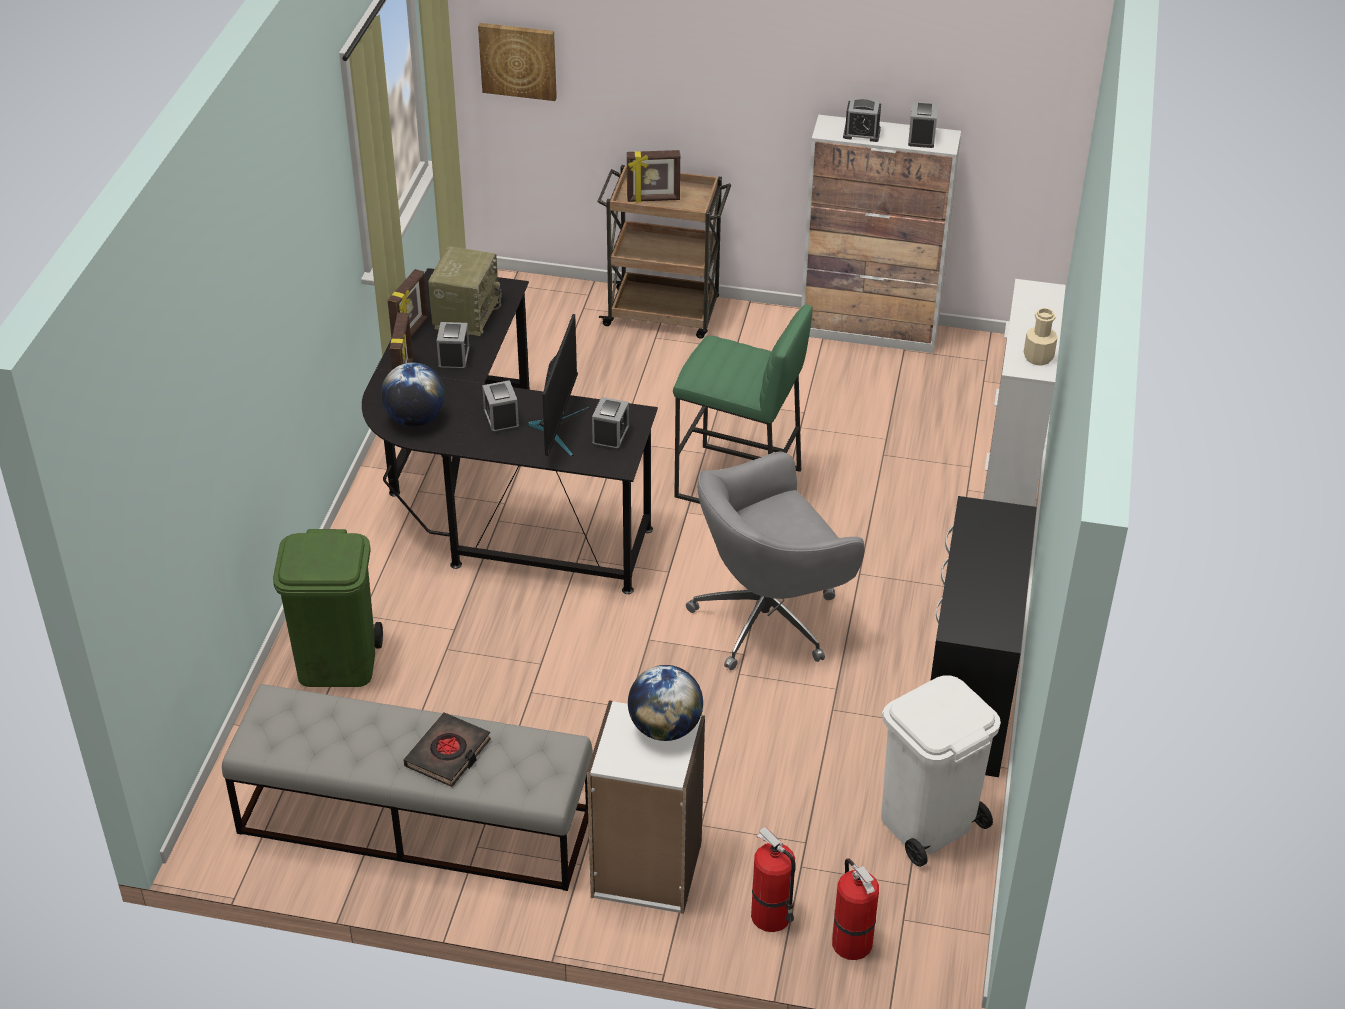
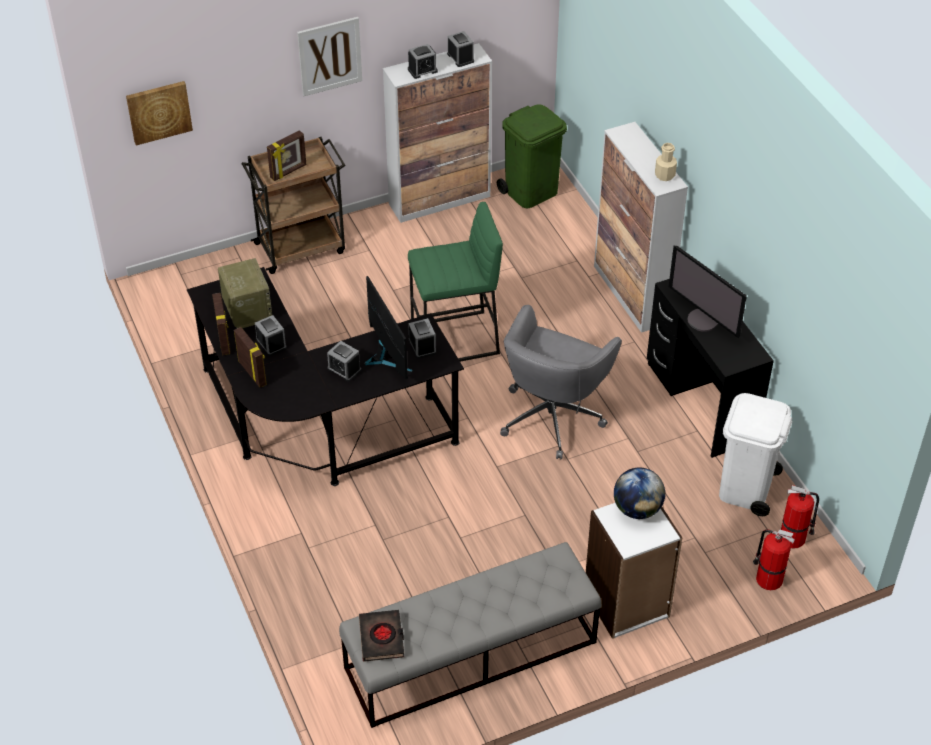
camera: 35 degrees left, 5 degrees up
green trash can [273,529,383,687] -> green trash can moved to [497,104,567,208]
globe [381,363,445,426] -> none
black book [403,712,491,787] -> black book moved to [359,610,404,662]
fire extinguisher [751,827,796,932] -> fire extinguisher moved to [781,485,819,549]
none -> picture [297,17,362,96]
none -> monitor [669,246,747,338]

